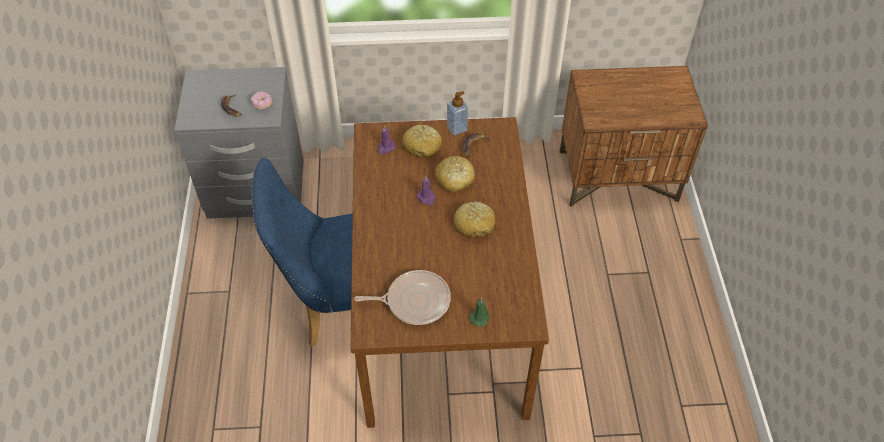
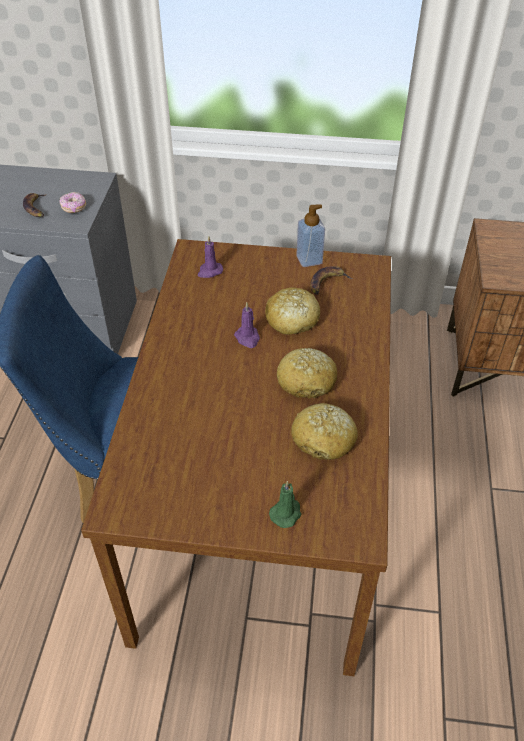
camera: 10 degrees right, 5 degrees down
frying pan [354,270,451,325] -> none
bread [402,125,442,158] -> bread moved to [291,403,358,460]

